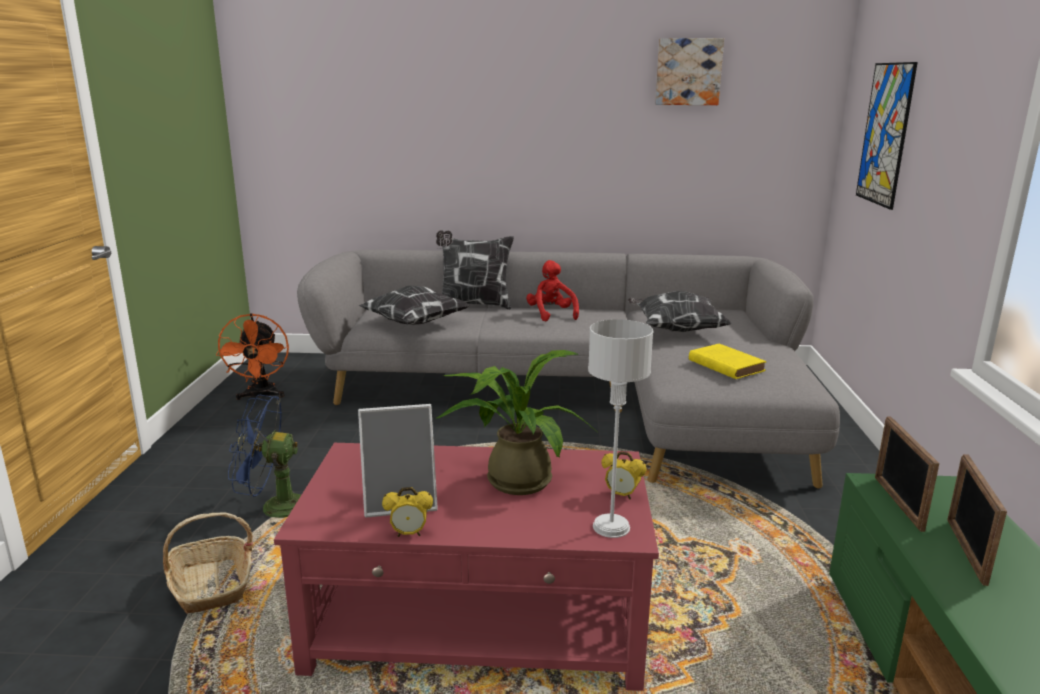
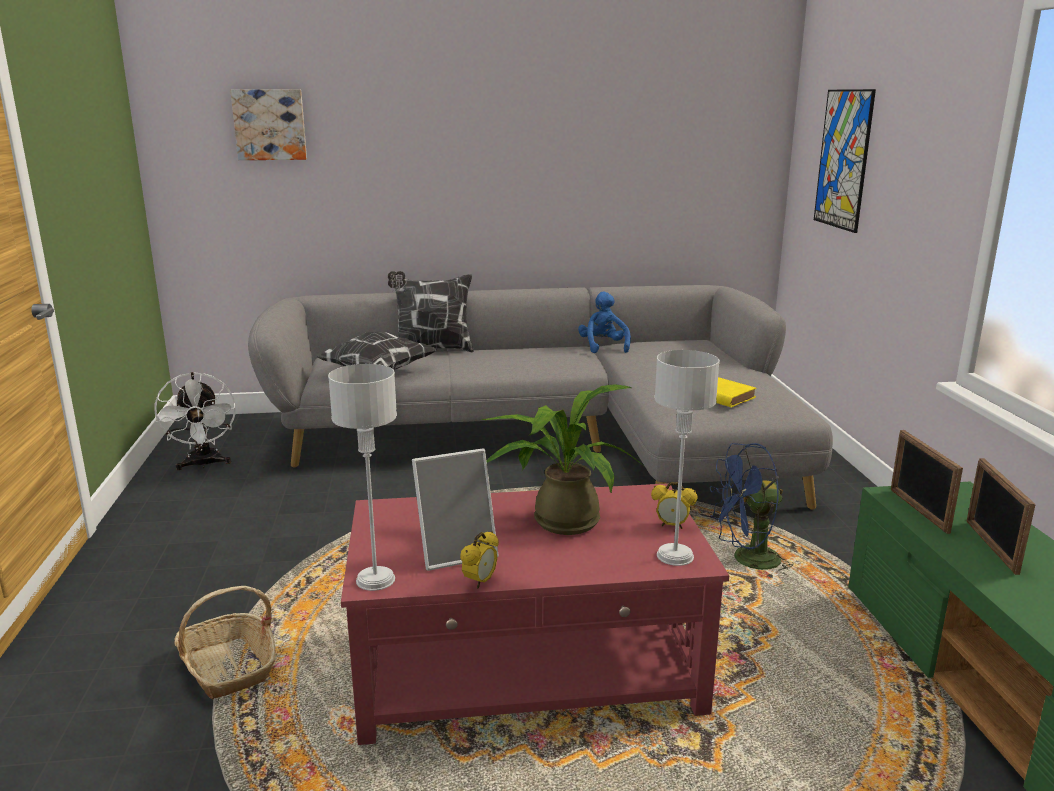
camera: 10 degrees left, 0 degrees up
orange fan [216,313,289,400] -> white fan [155,372,236,470]
blue fan [228,395,301,526] -> blue fan moved to [710,443,794,578]
alarm clock [382,487,433,537] -> alarm clock turned 45 degrees counterclockwise [460,531,499,589]
red plush toy [526,260,579,322] -> none
pillow [628,291,733,332] -> none
picture [655,38,724,105] -> picture moved to [230,89,307,160]
none -> grey table lamp [328,364,397,591]
none -> blue plush toy [578,292,631,353]

